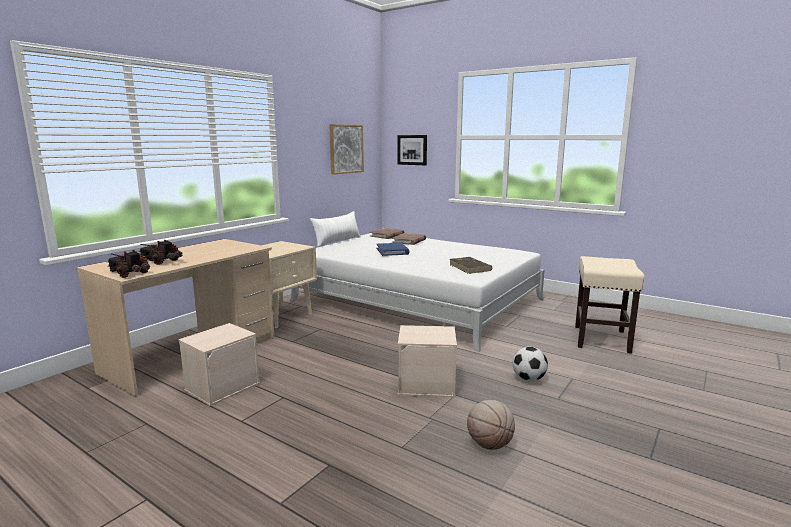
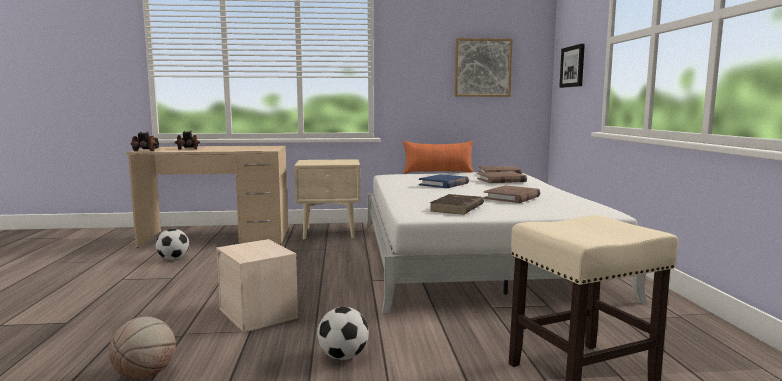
camera: 50 degrees right, 5 degrees down
beige storage box [178,323,260,406] -> football [155,229,189,260]
white pillow [310,211,361,247] -> orange pillow [403,141,473,174]
none -> brown book [484,185,541,203]

